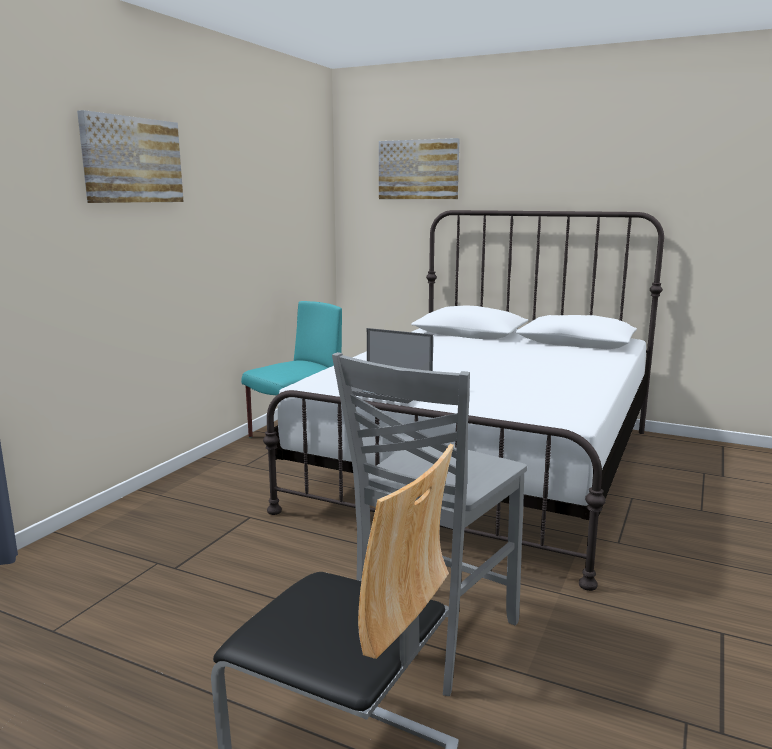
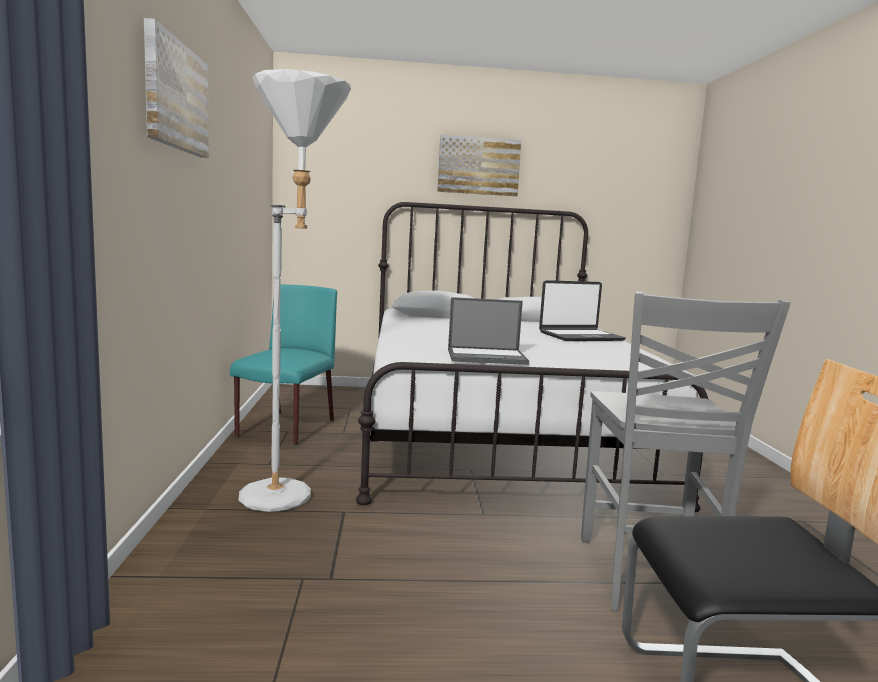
camera: 30 degrees left, 5 degrees down
picture [379,138,459,199] -> picture moved to [437,135,522,196]
none -> white floor lamp [239,69,351,512]
none -> laptop [539,280,626,341]

